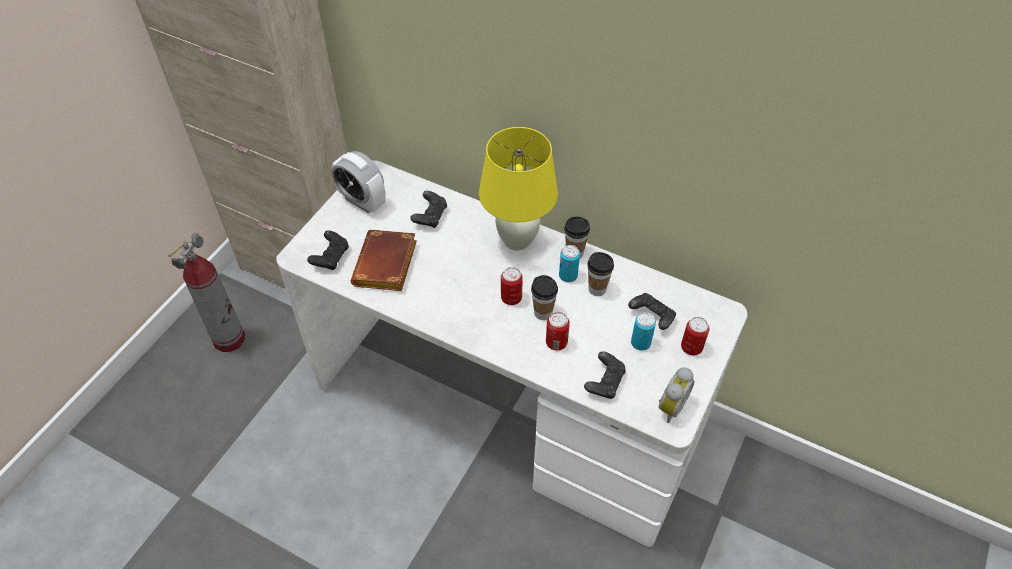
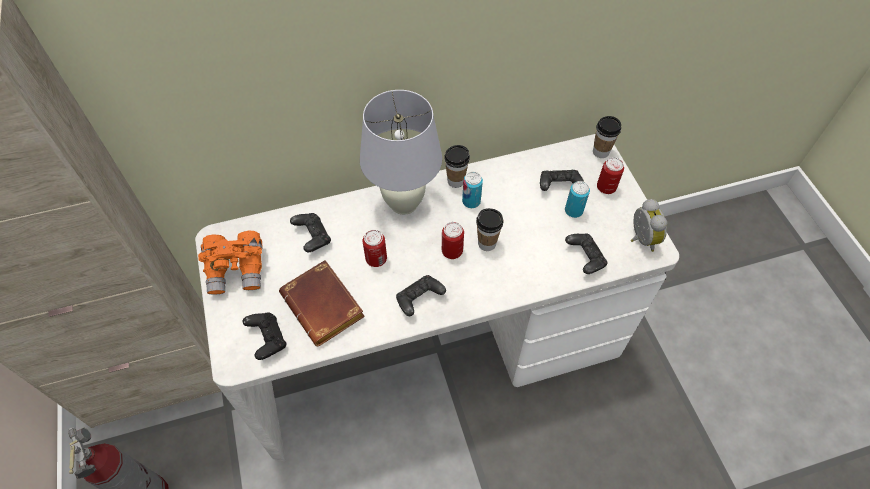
camera: 45 degrees left, 5 degrees up
alarm clock [331,151,385,213] -> orange binoculars [198,231,263,295]
yellow table lamp [479,127,558,251] -> white table lamp [360,90,442,215]
can [546,312,570,351] -> can moved to [363,230,387,267]
cup [587,252,614,296] -> cup moved to [593,116,621,158]
none -> black game controller [396,275,446,316]

